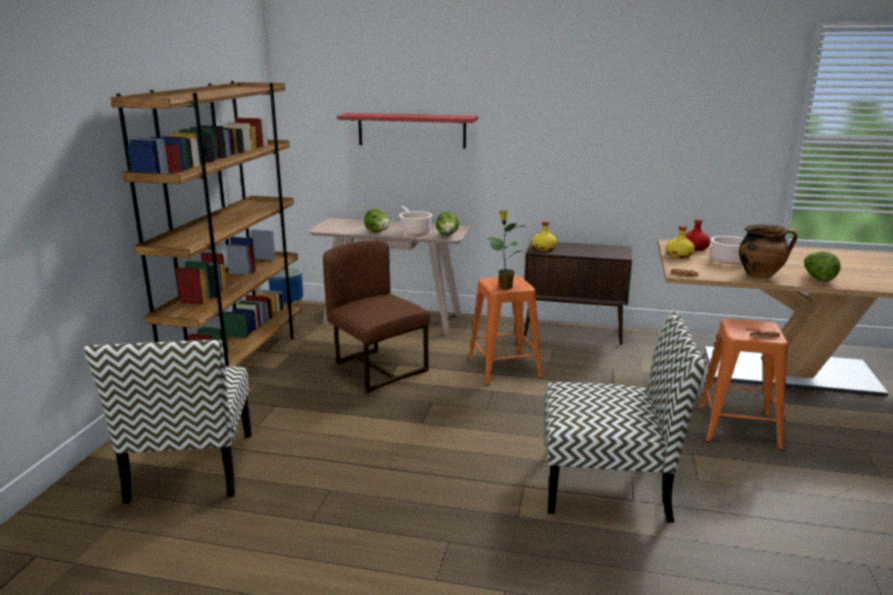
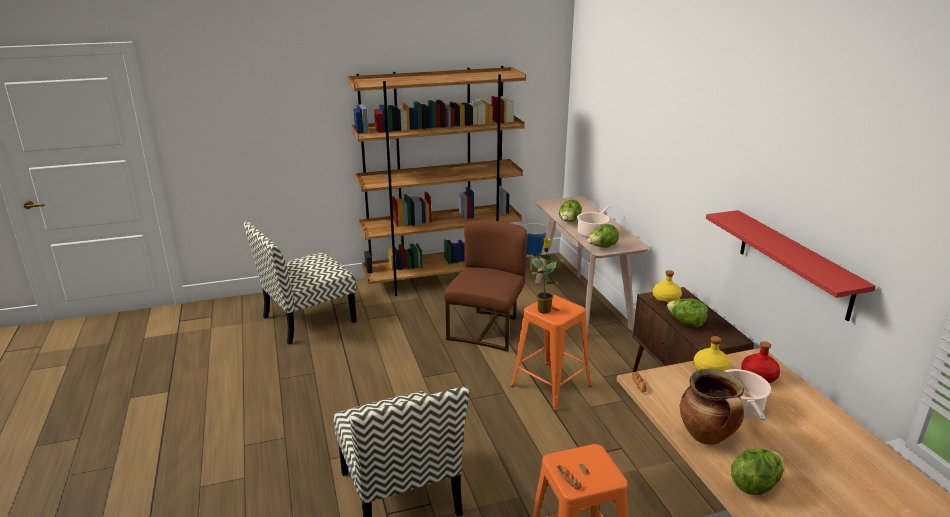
camera: 60 degrees right, 5 degrees up
red shelf [337,113,478,149] -> red shelf moved to [706,210,876,321]
none -> lettuce [667,299,708,328]

